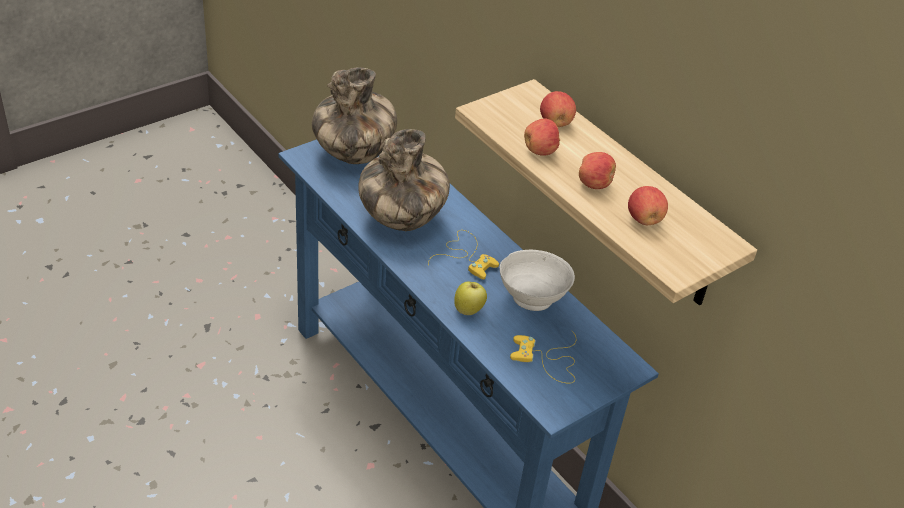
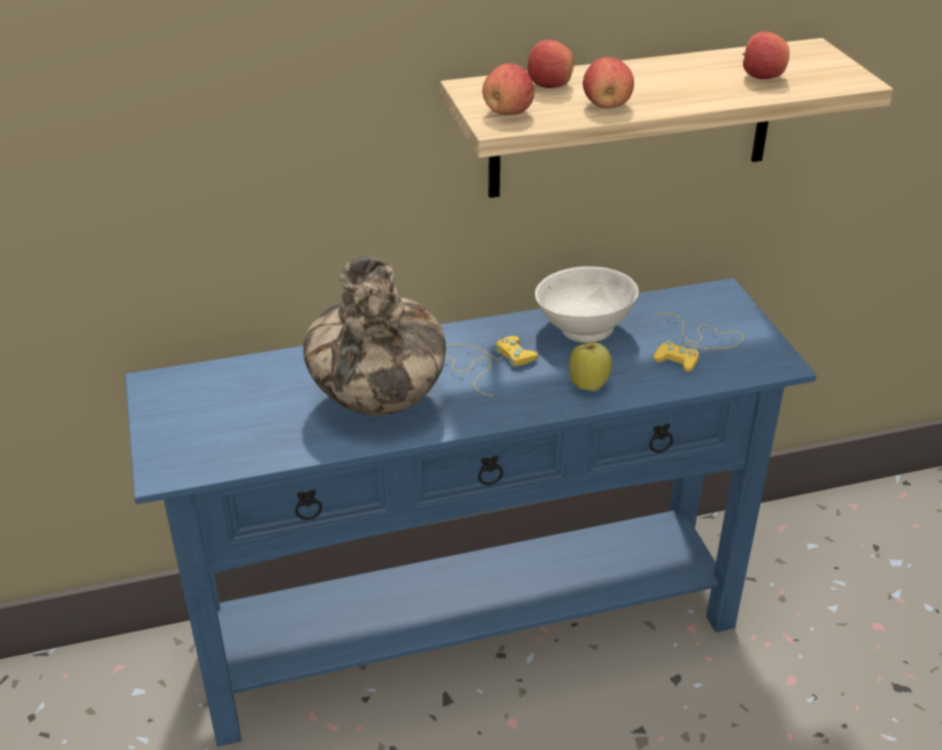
camera: 65 degrees left, 5 degrees down
vase [312,67,397,164] -> none
apple [579,152,616,189] -> apple moved to [482,63,535,115]

